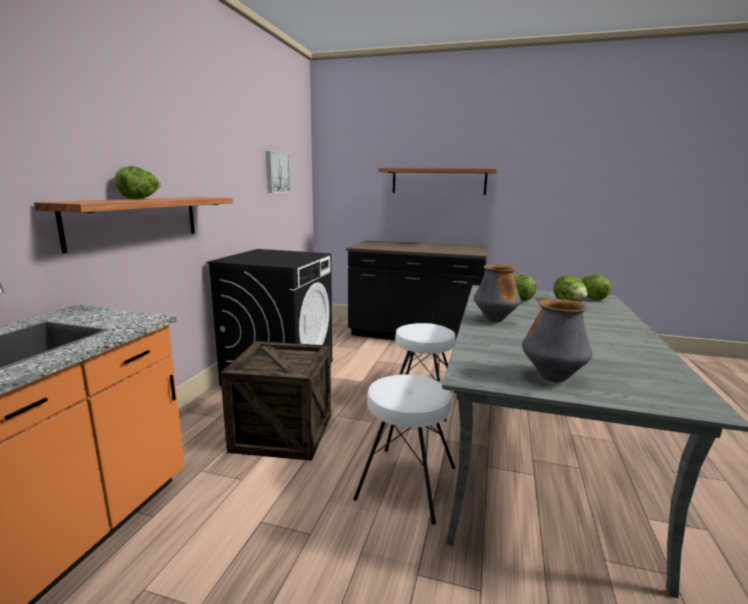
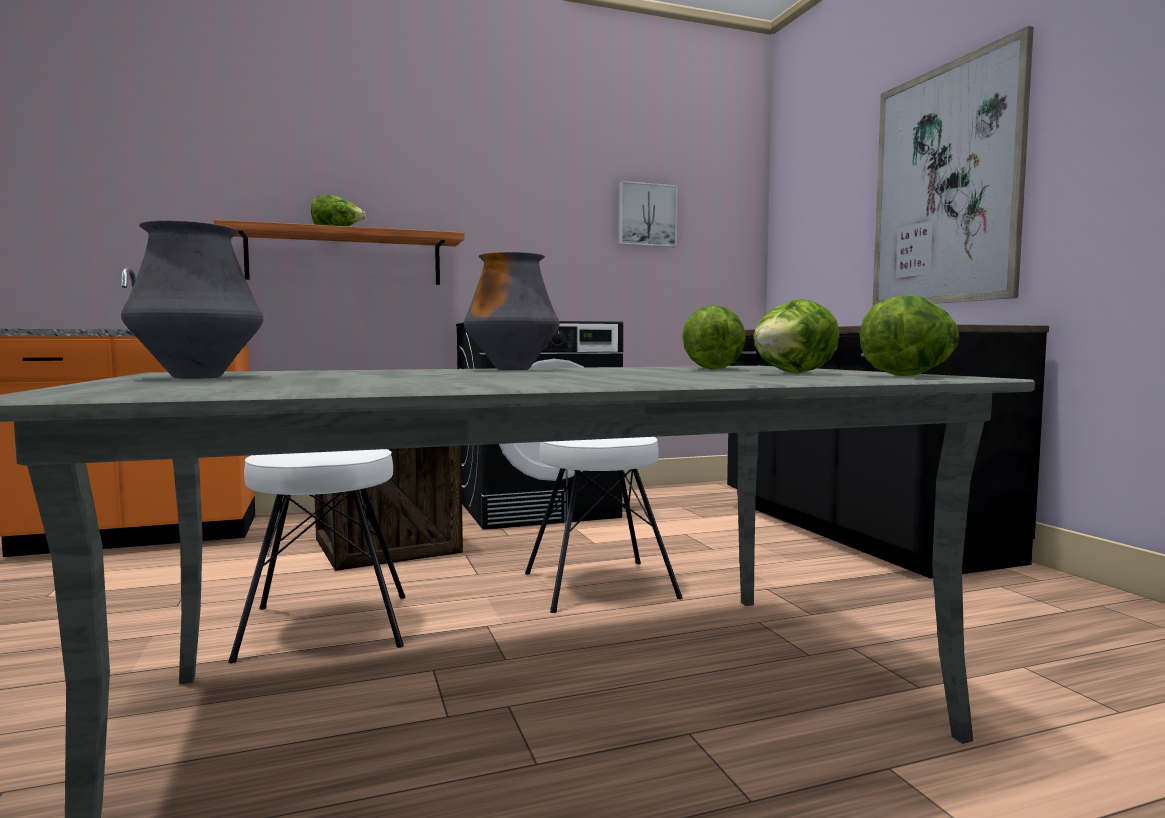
camera: 55 degrees right, 10 degrees down
shelf [378,168,497,195] -> picture [872,26,1034,307]

